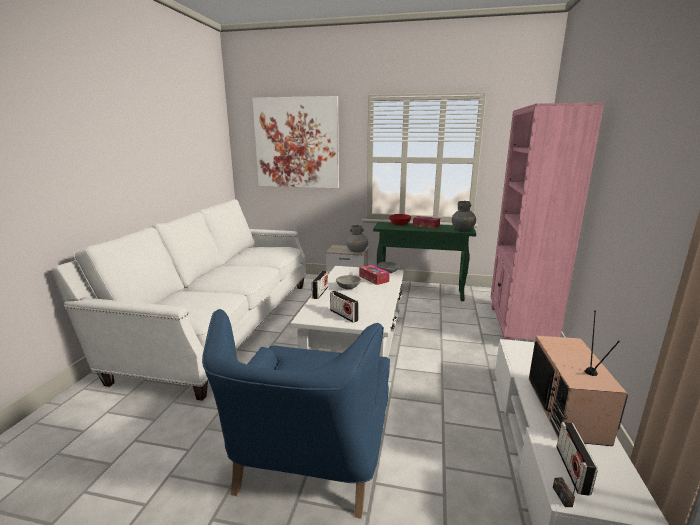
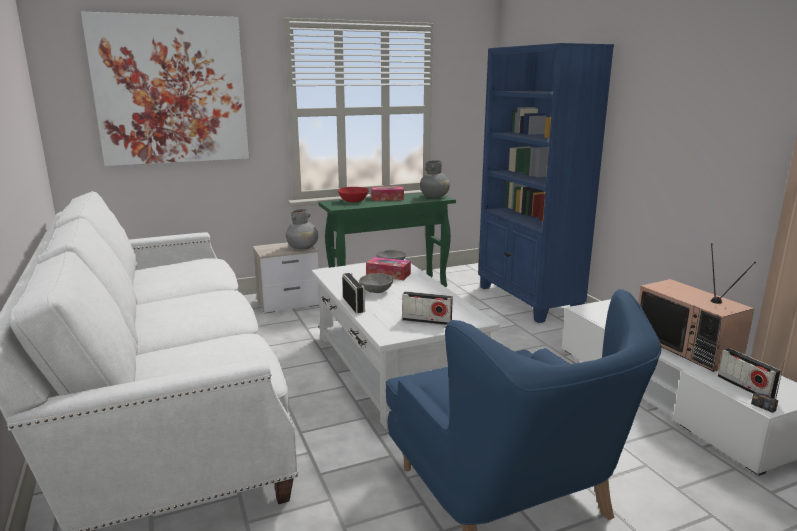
camera: 35 degrees left, 0 degrees up
pink bookcase [491,103,605,340] -> blue bookcase [478,43,614,323]

